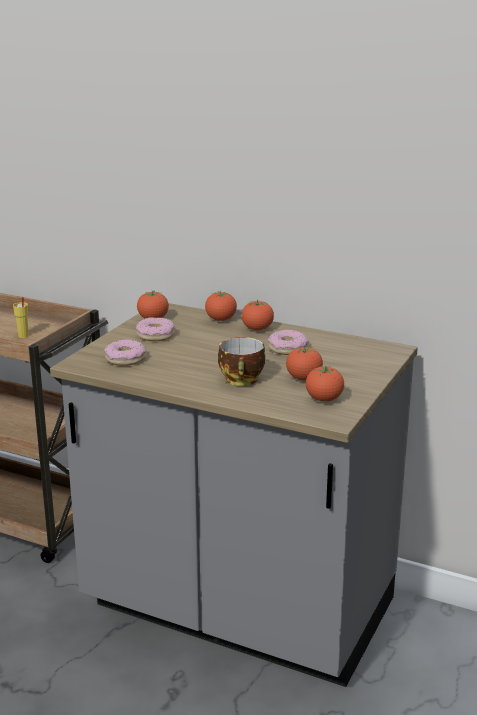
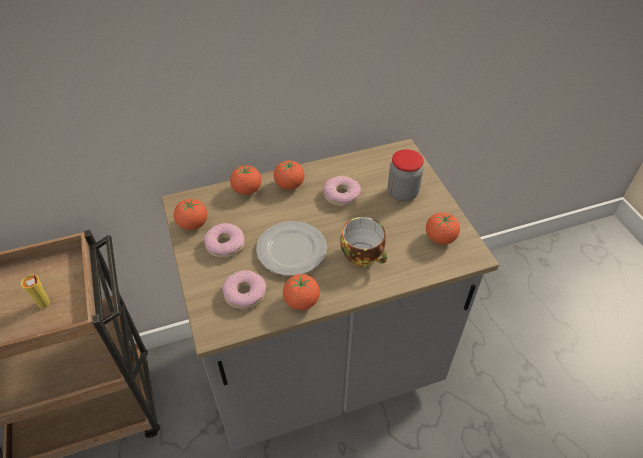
camera: 45 degrees left, 25 degrees up
tomato [286,346,323,380] -> tomato moved to [283,274,320,310]
none -> plate [256,221,327,276]
none -> jar [388,149,424,202]

